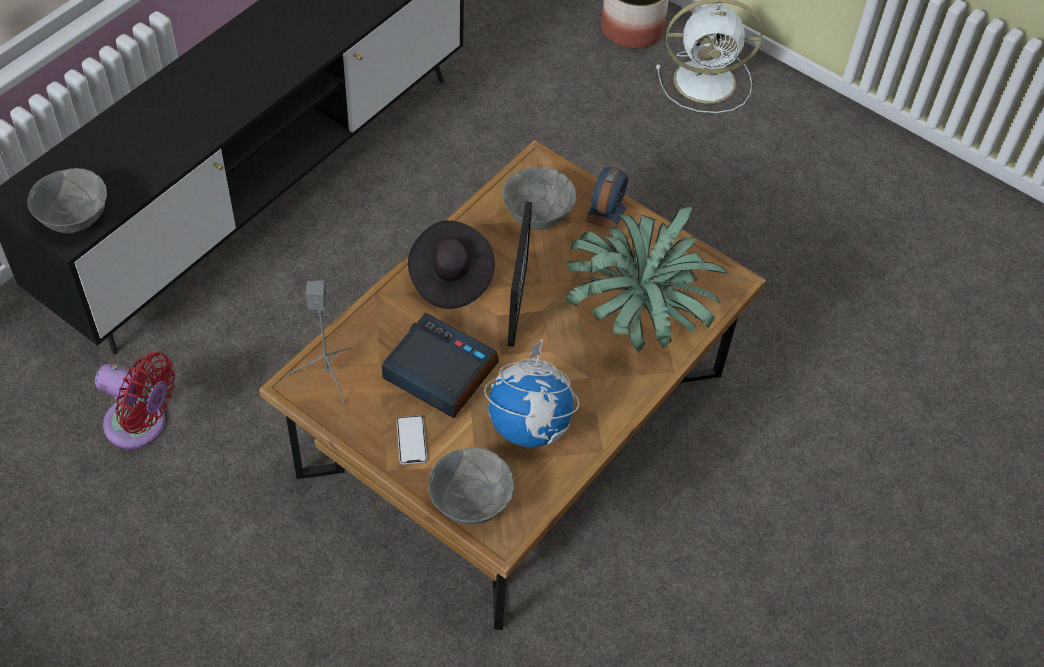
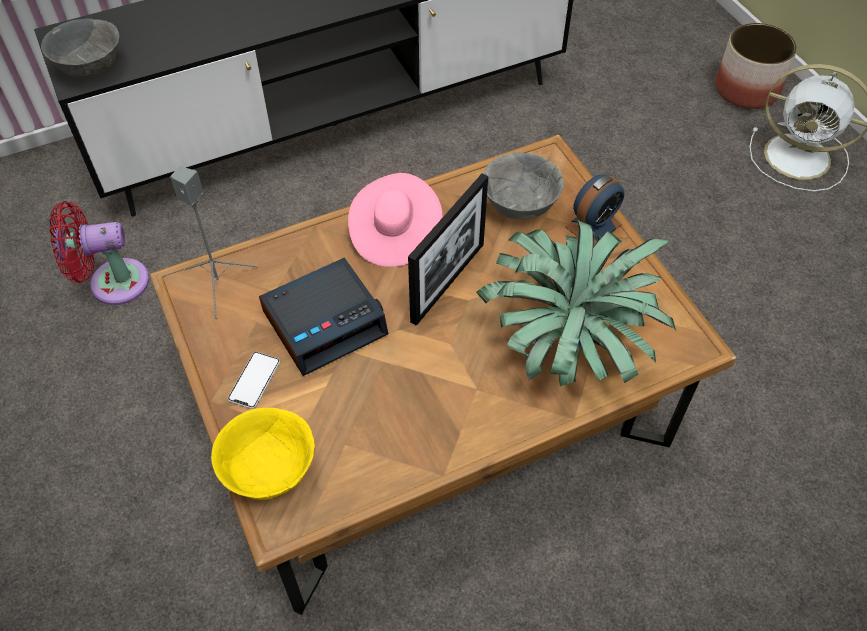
camera: 30 degrees right, 0 degrees up
red fan [95,352,175,449] -> red fan turned 120 degrees clockwise [49,201,149,305]
alarm clock [382,313,499,418] -> alarm clock turned 90 degrees clockwise [259,258,388,376]
black hat [408,220,495,309] -> pink hat [348,173,443,267]
grey bowl [428,448,514,525] -> yellow bowl [211,408,315,500]
globe [484,339,580,447] -> none

